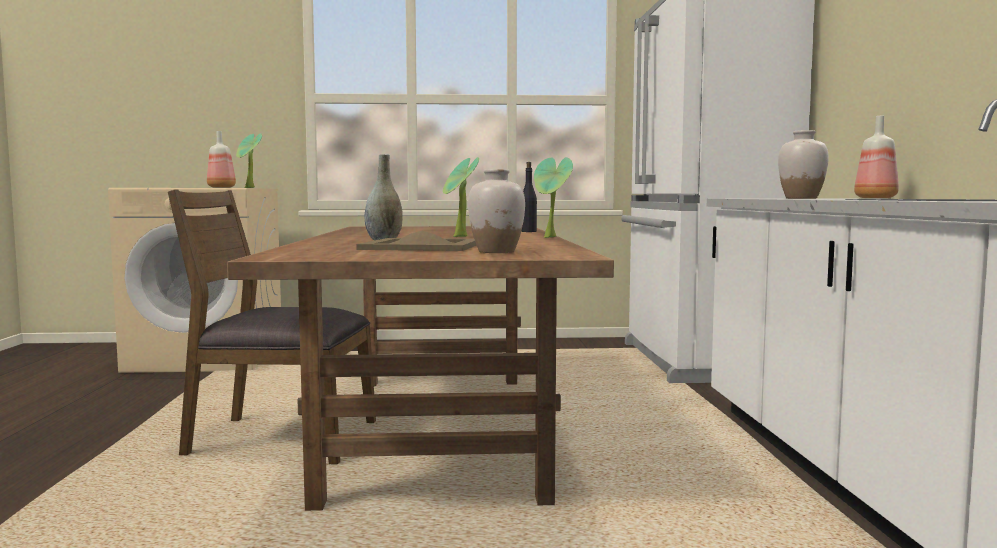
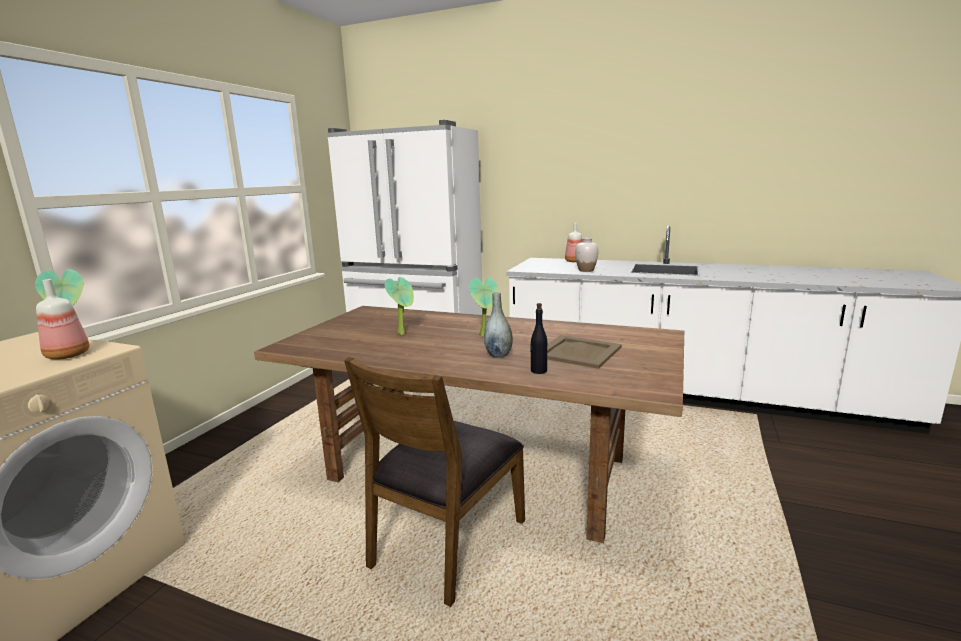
camera: 65 degrees left, 10 degrees up
white vase [468,169,525,253] -> none
black bottle [521,162,537,232] -> black bottle moved to [530,303,547,374]
potted plant [534,157,573,238] -> potted plant moved to [384,277,414,335]

